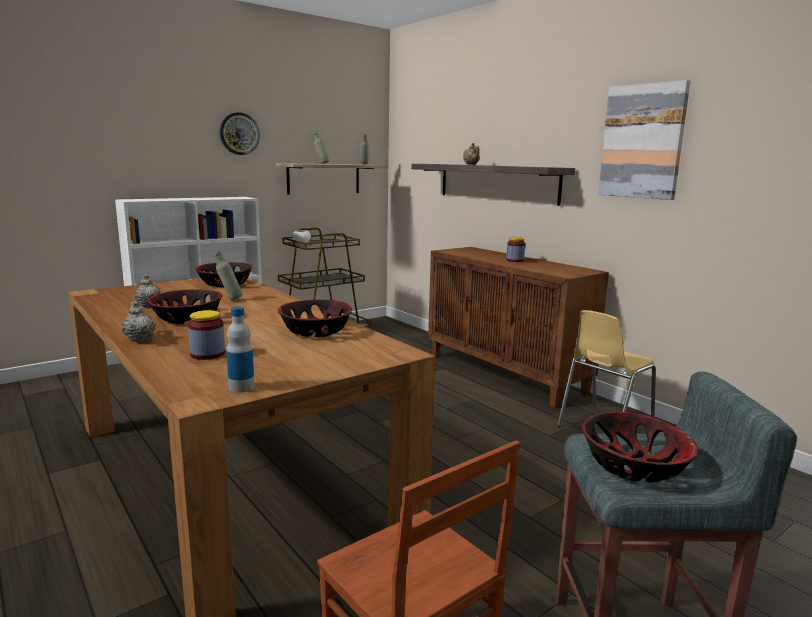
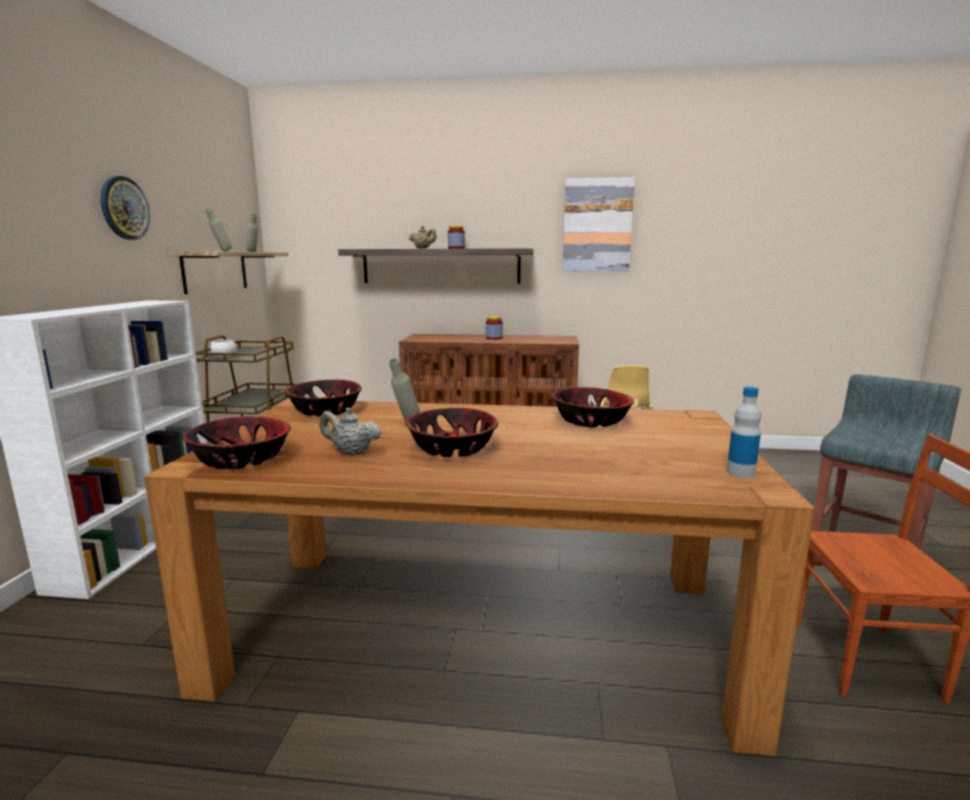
camera: 45 degrees left, 0 degrees up
beige teapot [122,301,156,342] -> none
jar [188,310,225,360] -> jar moved to [448,226,465,249]
bowl [581,412,698,483] -> bowl moved to [182,416,291,469]

